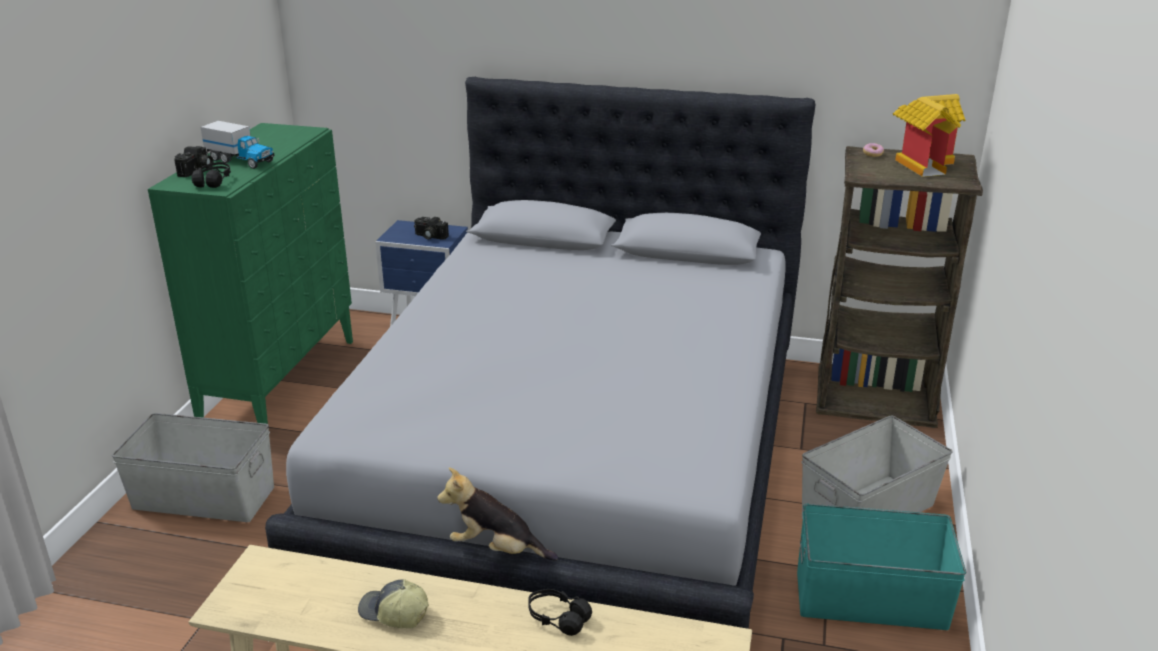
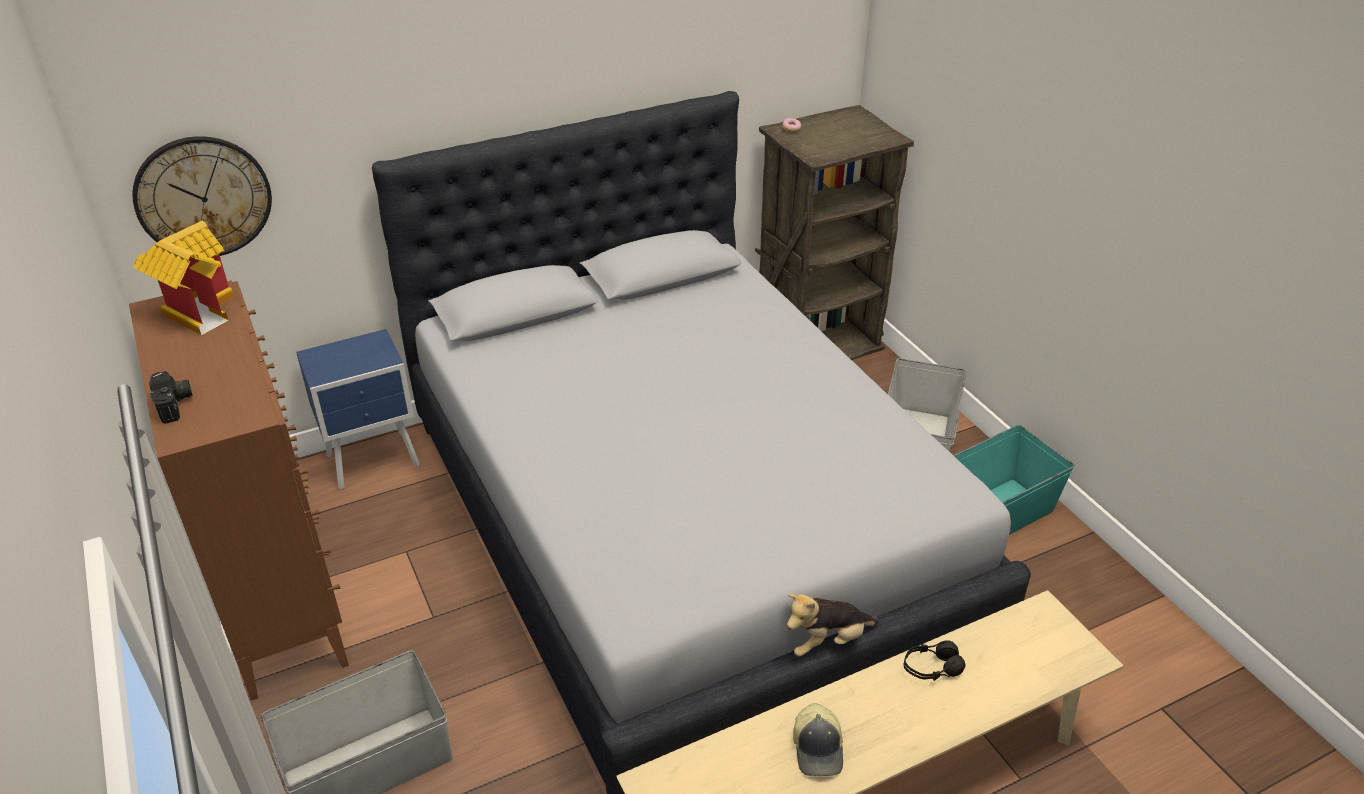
camera: 40 degrees left, 10 degrees up
green dresser [148,123,353,424] -> brown dresser [129,280,349,701]
black headphones [191,162,231,188] -> none
toy truck [200,121,275,169] -> none
cap [358,579,429,628] -> cap turned 75 degrees counterclockwise [793,703,843,776]
camera [414,217,449,240] -> none
toy house [893,94,965,177] -> toy house moved to [133,221,234,335]
none -> wall clock [132,136,272,256]

